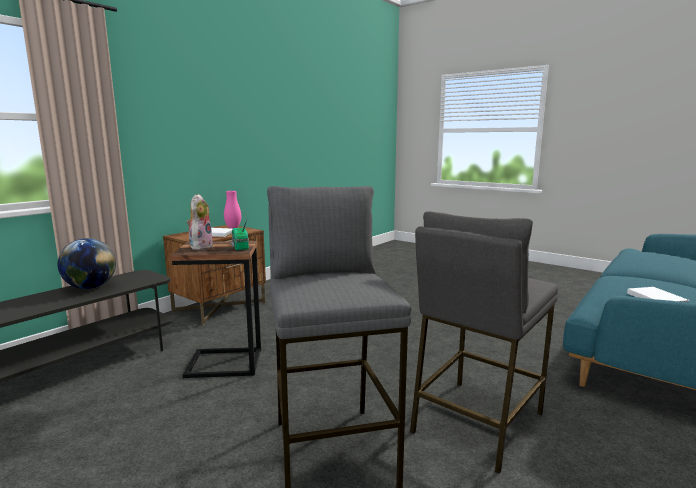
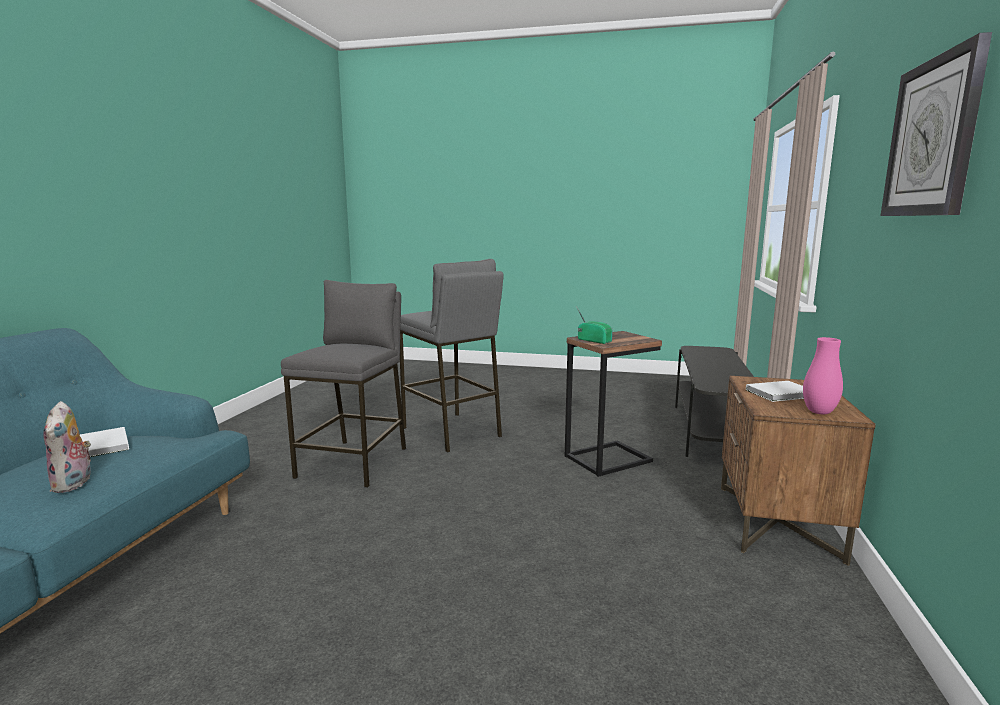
camera: 155 degrees right, 0 degrees up
globe [58,238,116,289] -> none
plush toy [187,194,213,250] -> plush toy moved to [43,401,91,493]
none -> wall clock [880,32,992,216]

